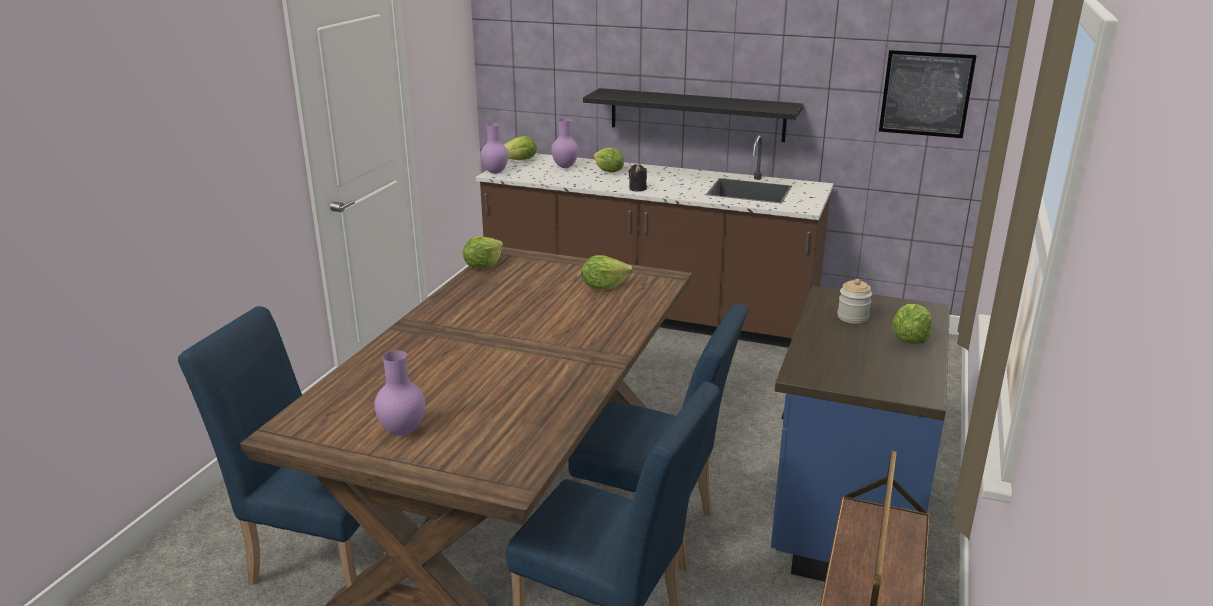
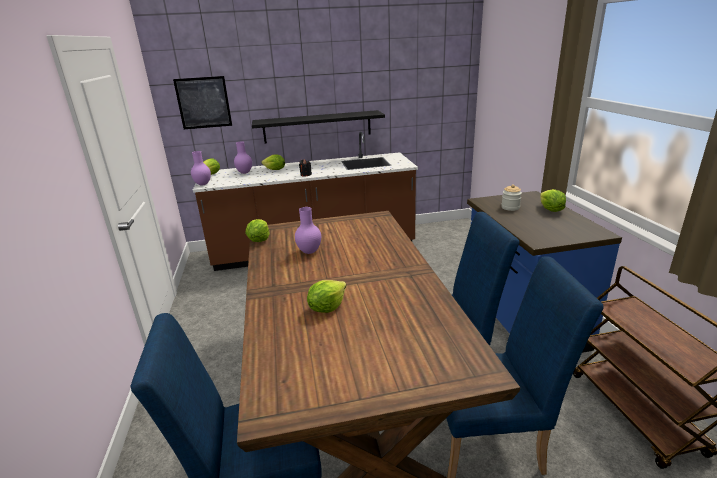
camera: 30 degrees left, 0 degrees up
purple vase [375,350,425,436] -> purple vase moved to [295,207,321,254]
lettuce [581,255,633,290] -> lettuce moved to [307,280,346,313]
picture [879,50,977,138] -> picture moved to [173,76,232,129]

